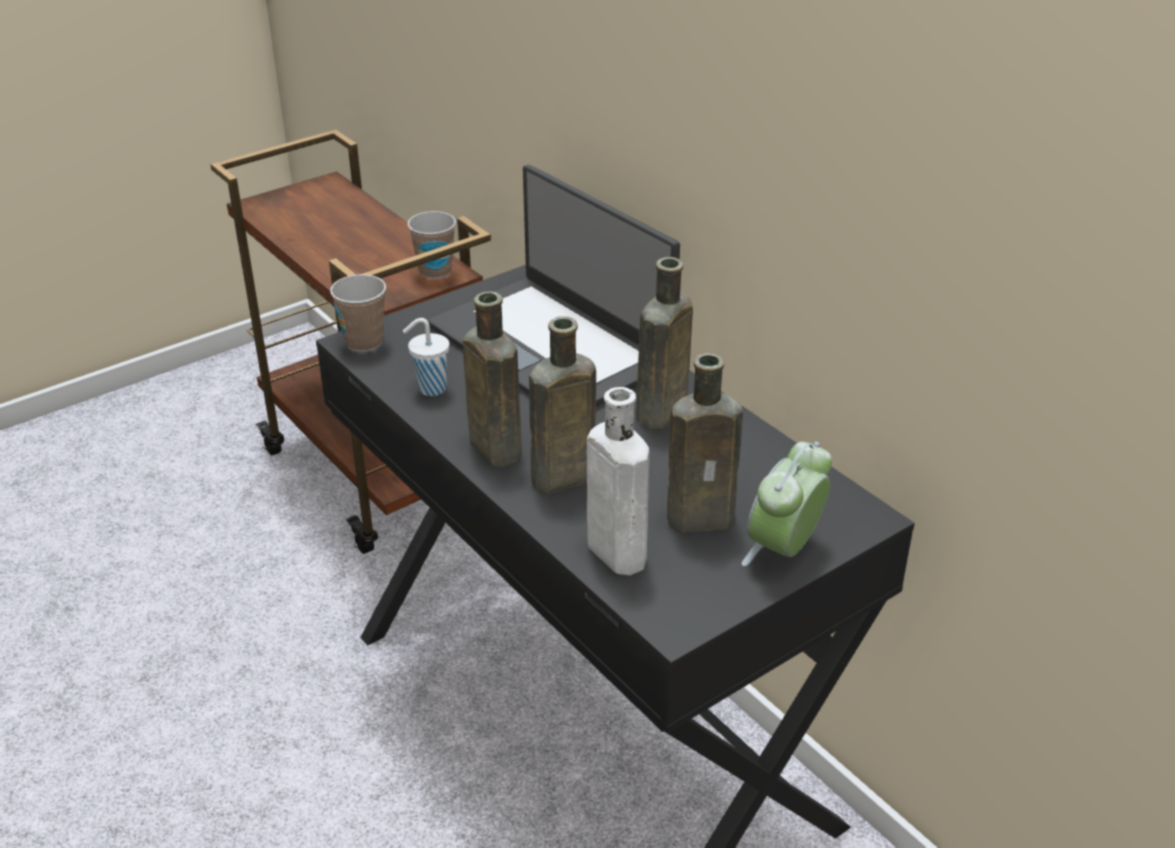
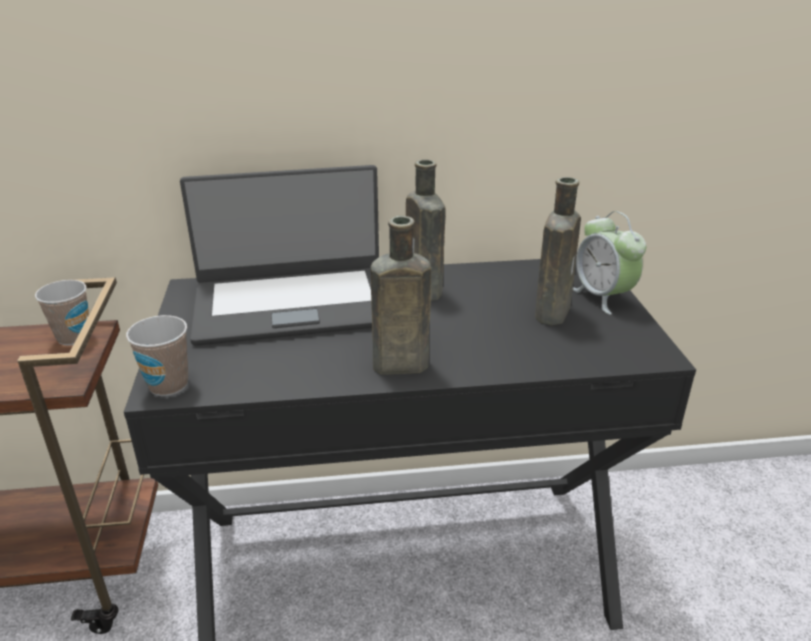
camera: 60 degrees left, 5 degrees down
white cup [403,318,449,396] -> none
brown bottle [529,316,596,494] -> none
white bottle [586,387,650,575] -> none

